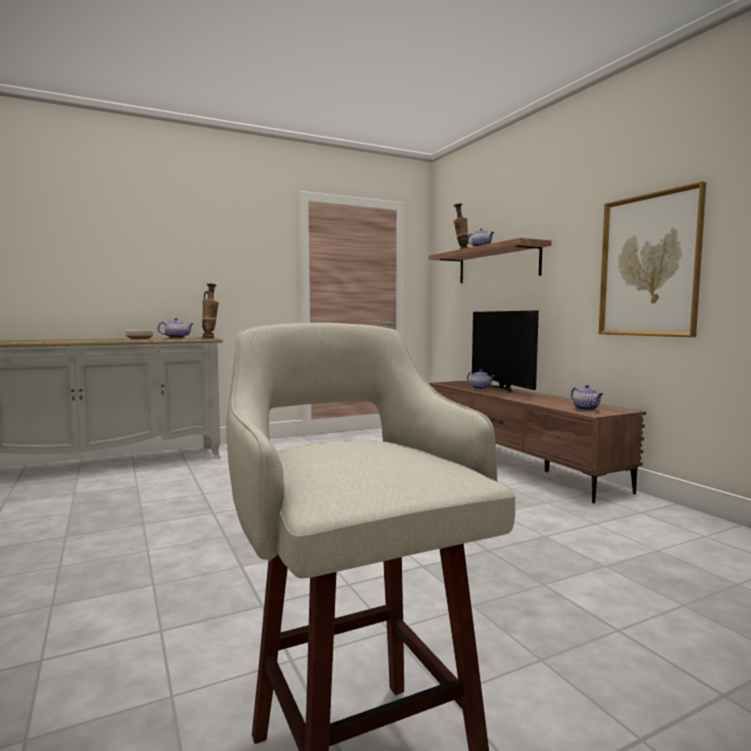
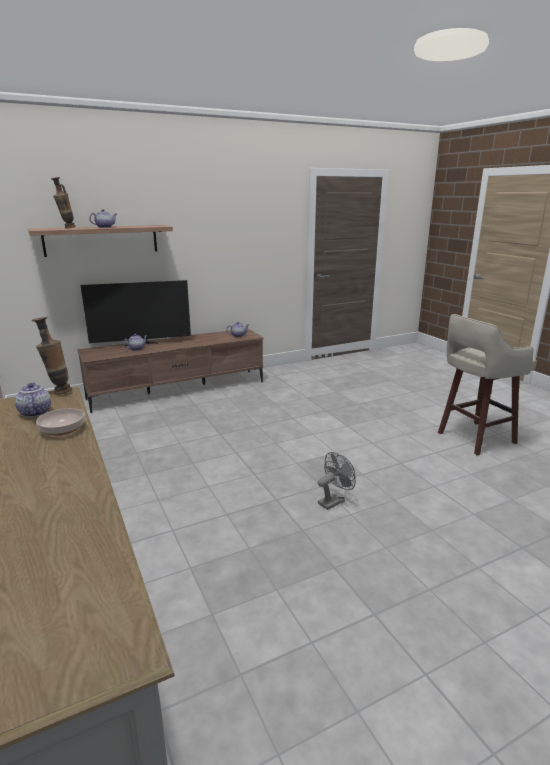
camera: 90 degrees left, 15 degrees up
picture [599,181,706,337] -> none
none -> grey fan [318,452,356,510]

